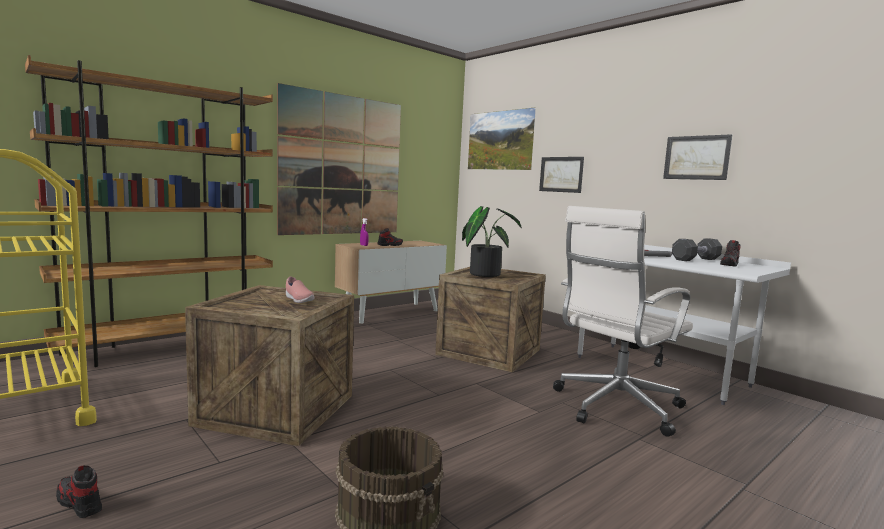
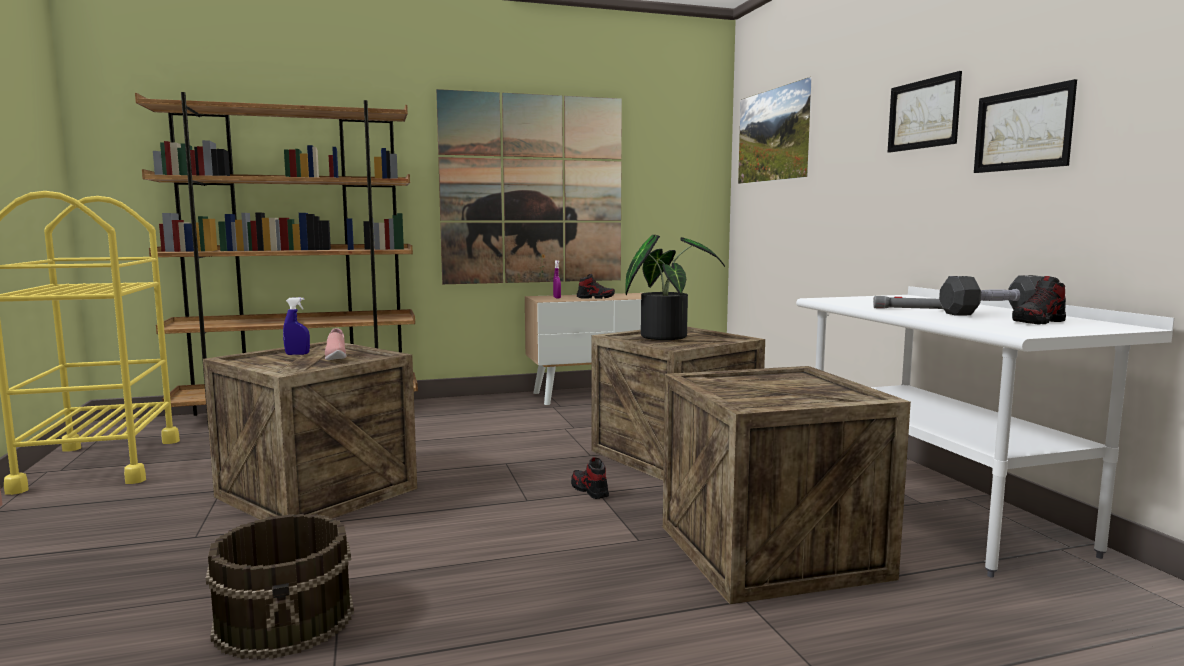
camera: 25 degrees right, 0 degrees up
shoe [56,466,102,518] -> shoe moved to [571,457,609,499]
picture [539,157,584,193] -> picture moved to [888,71,962,153]
white office chair [553,206,693,437] -> crate [662,366,911,604]
none -> blue spray bottle [283,297,310,355]

